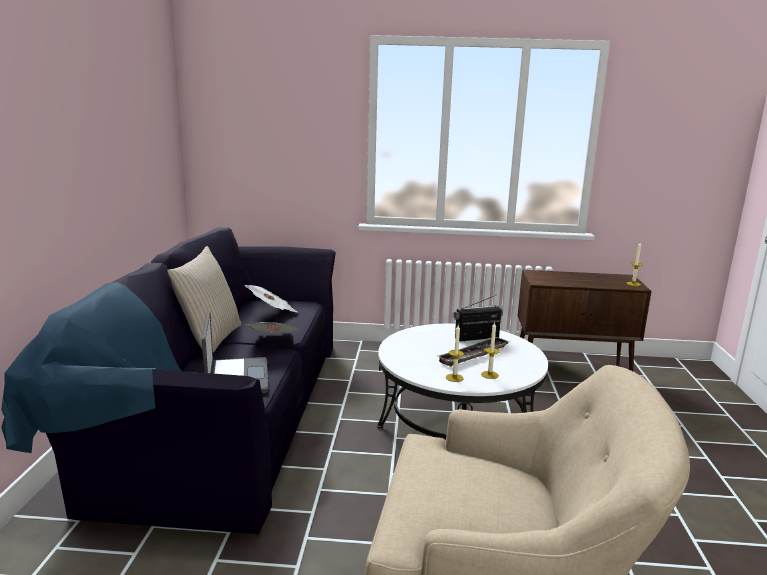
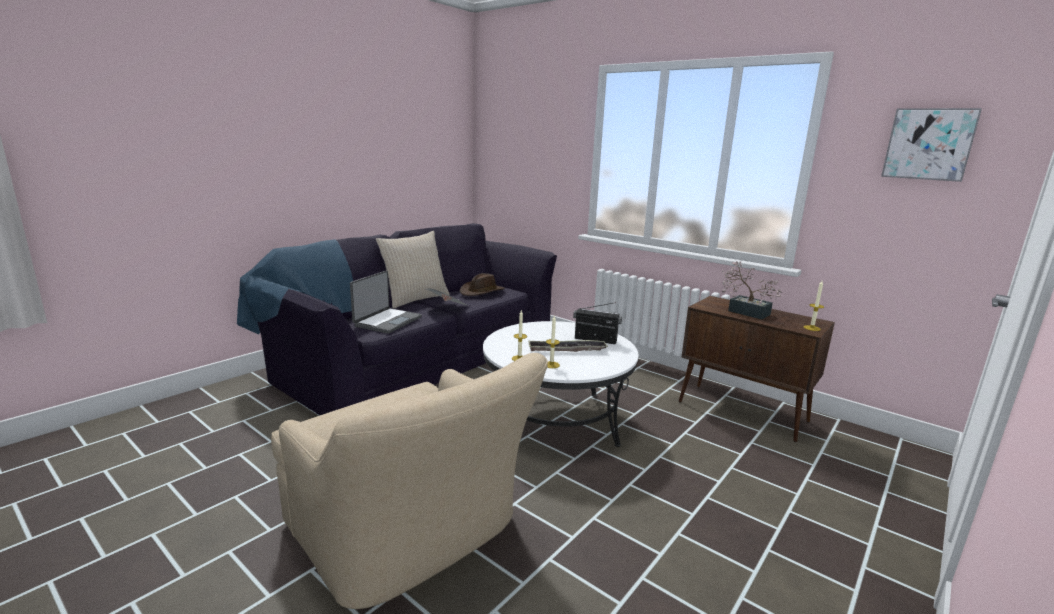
camera: 35 degrees right, 0 degrees up
newspaper [244,285,297,312] -> brown hat [460,273,505,296]
none -> potted plant [722,261,782,319]
none -> picture [881,108,982,182]

